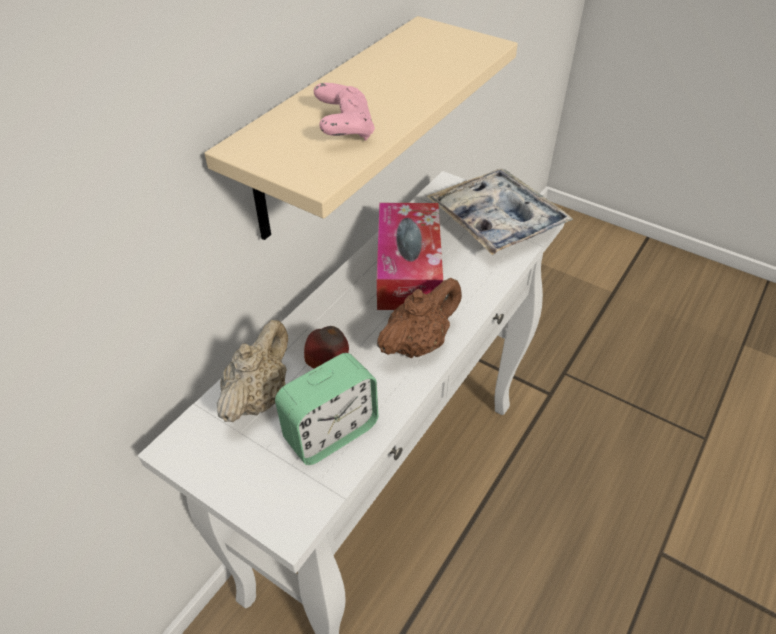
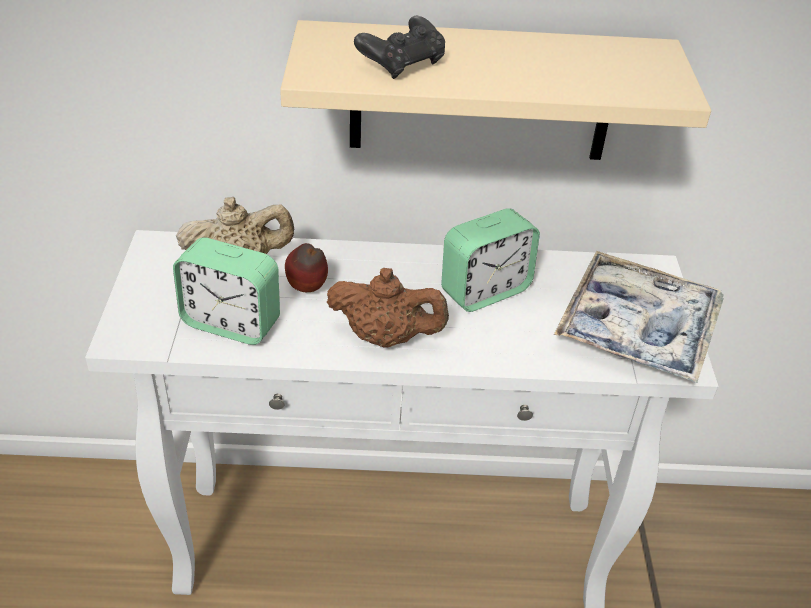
camera: 55 degrees right, 5 degrees down
pink game controller [314,83,375,141] -> black game controller [354,16,445,79]
tissue box [377,203,443,310] -> alarm clock [441,208,540,312]

